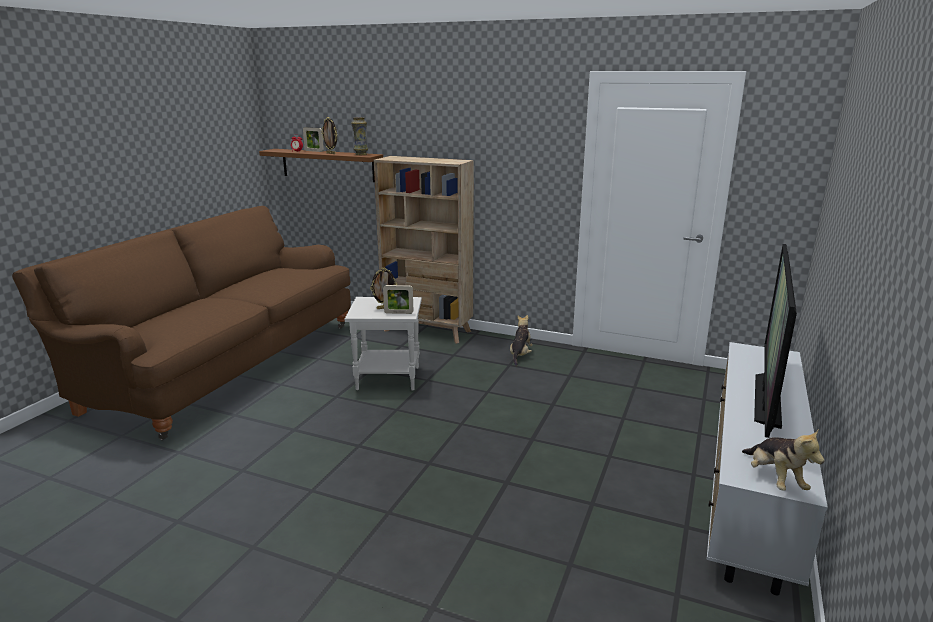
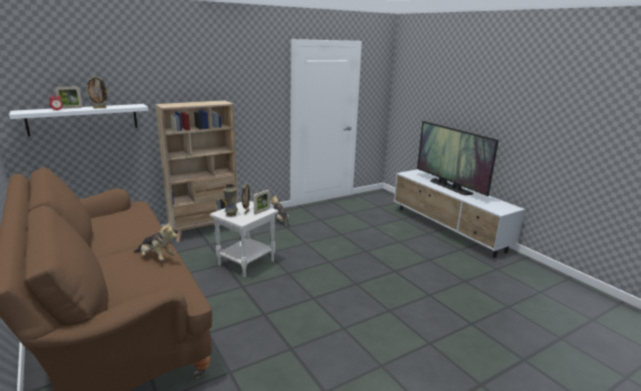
camera: 55 degrees left, 0 degrees up
brown shelf [259,149,383,182] -> white shelf [9,104,148,136]
vase [351,117,368,155] -> vase moved to [223,184,238,217]
plush toy [742,429,825,491] -> plush toy moved to [134,221,178,260]

